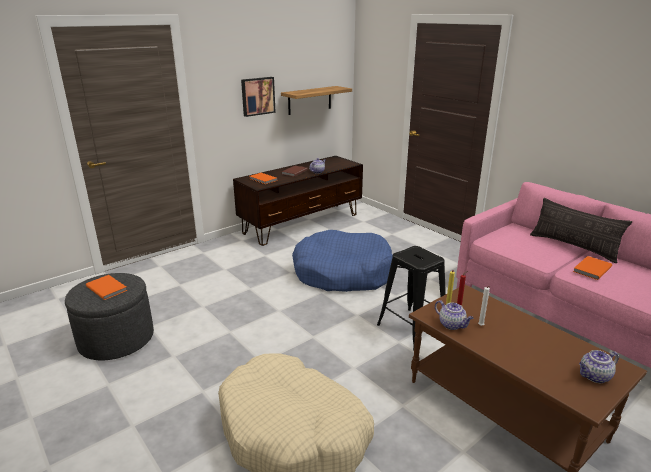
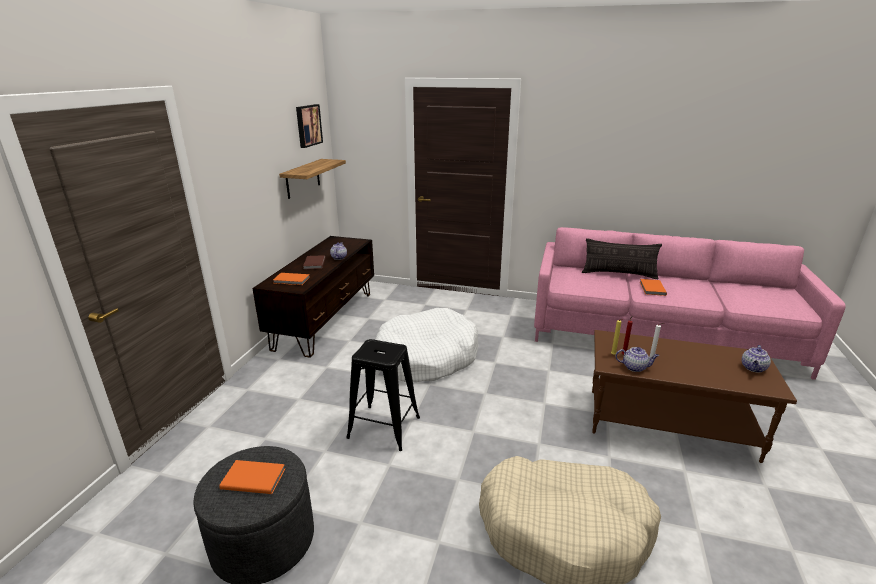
camera: 35 degrees left, 0 degrees up
picture [241,77,276,117] -> picture moved to [296,104,323,148]
blue dog bed [292,230,393,292] -> white dog bed [375,308,479,382]
black stool [377,246,446,350] -> black stool moved to [346,339,420,451]

